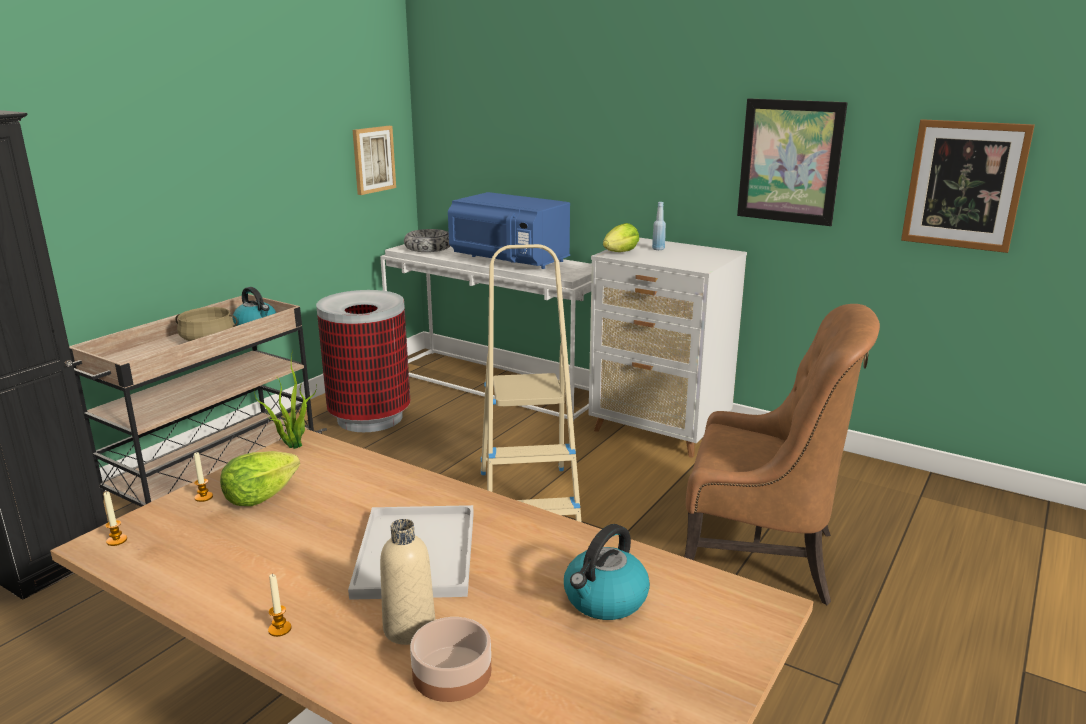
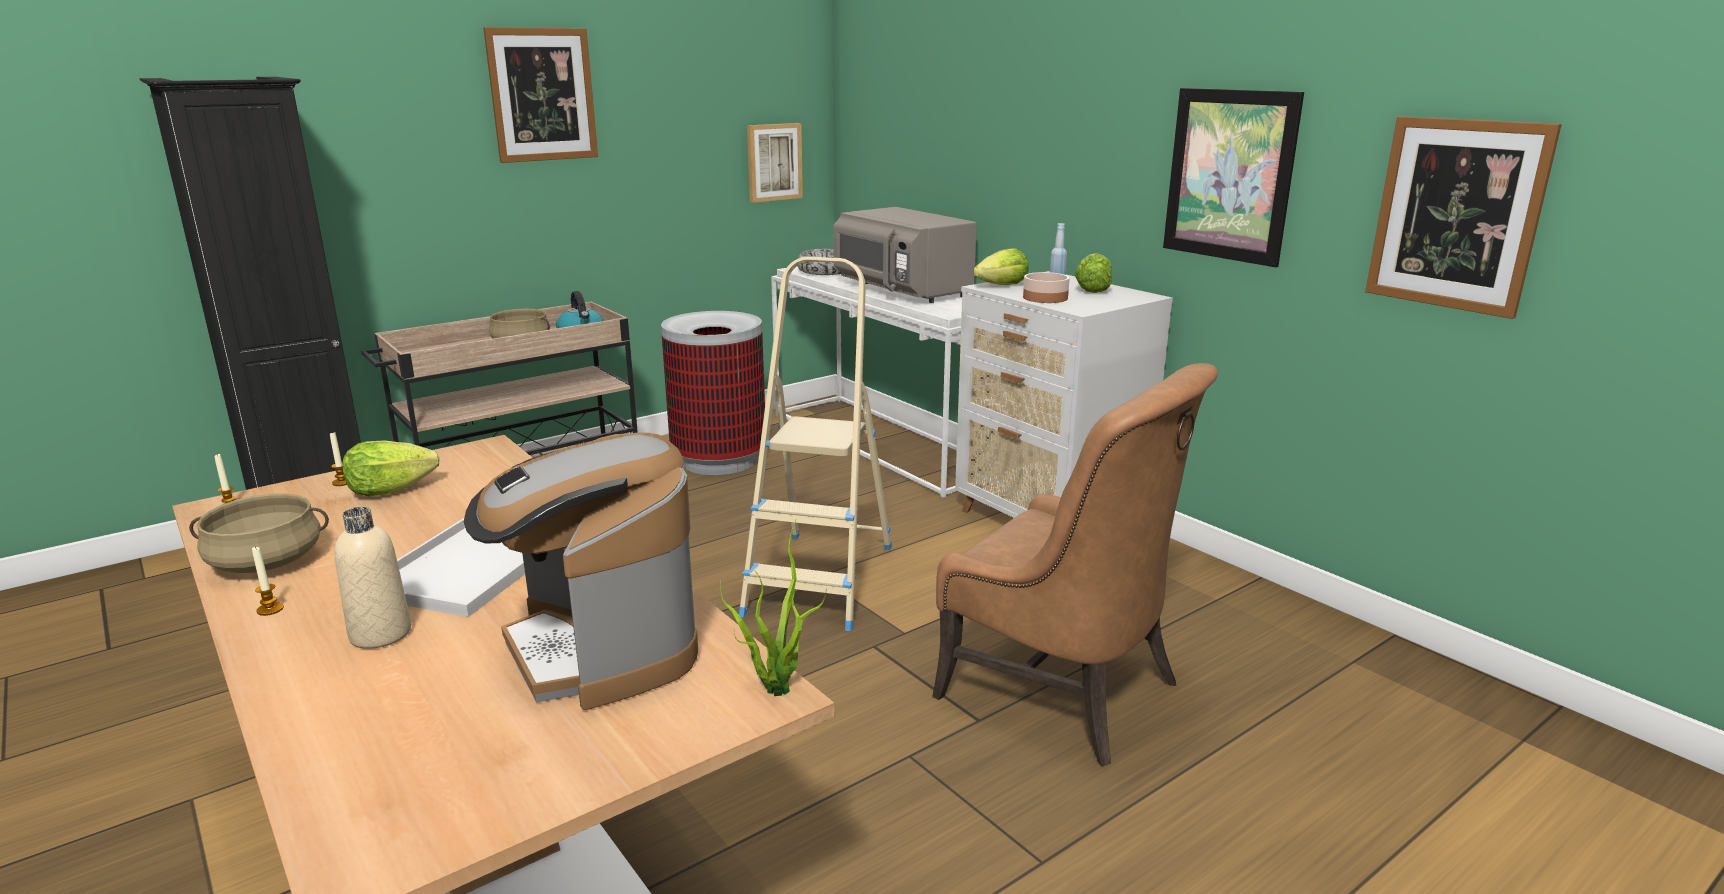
camera: 20 degrees right, 0 degrees up
potted plant [254,350,317,449] -> potted plant moved to [721,520,827,696]
bowl [410,617,491,702] -> bowl moved to [1023,272,1070,303]
blue microwave [448,192,570,269] -> grey microwave [833,207,977,303]
kettle [564,524,650,620] -> coffee machine [464,433,698,710]
none -> beige cooking pot [189,493,329,573]
none -> picture [483,27,598,163]
none -> lettuce [1075,253,1112,293]

